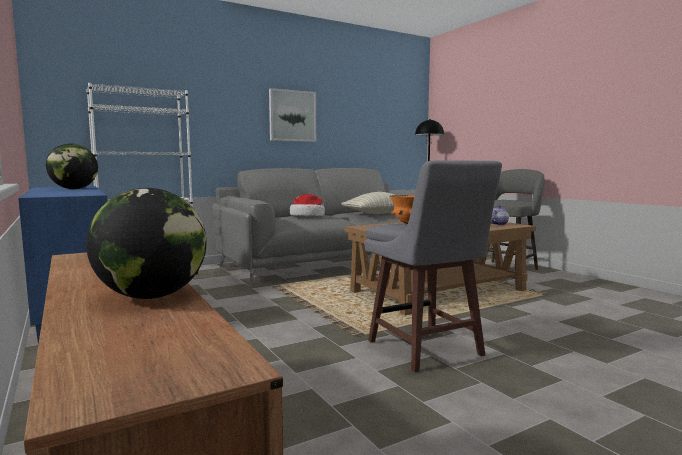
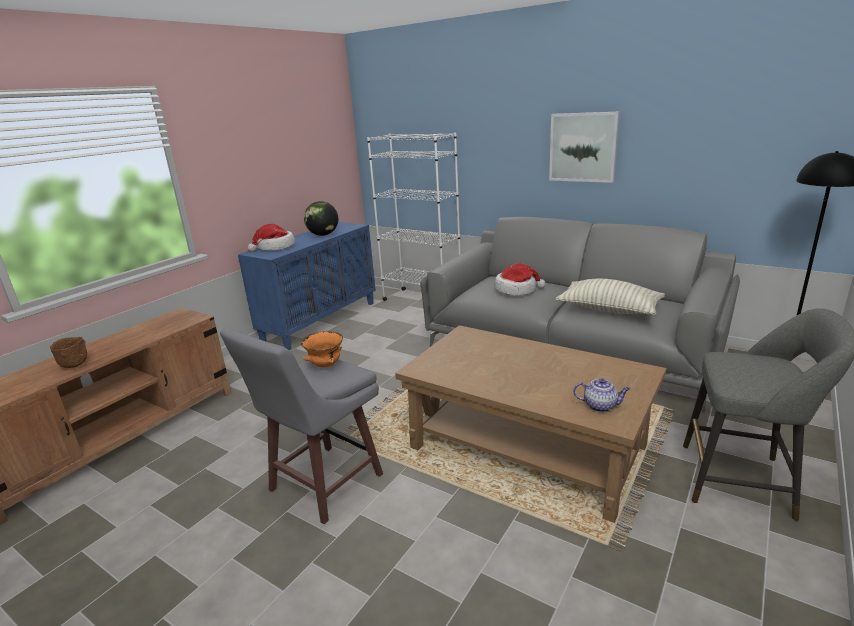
camera: 65 degrees right, 15 degrees up
globe [86,188,206,299] -> brown bowl [50,337,87,368]
none -> hat [248,224,295,252]

